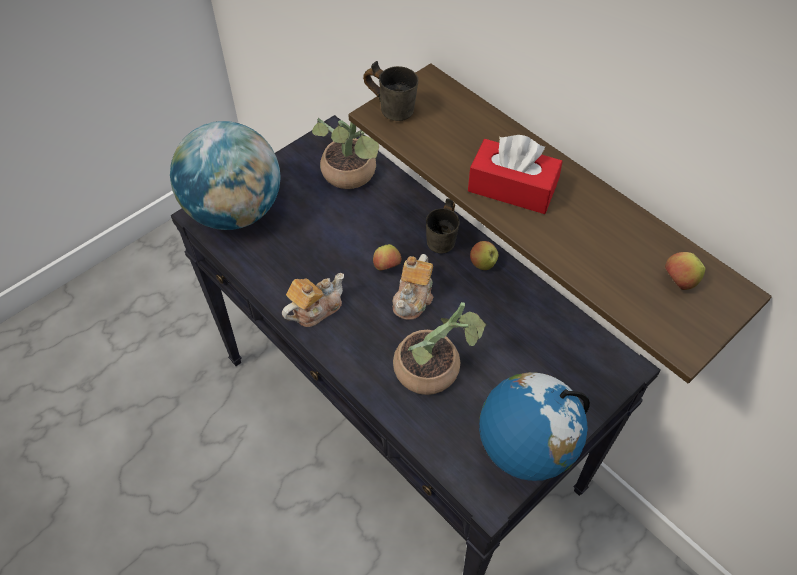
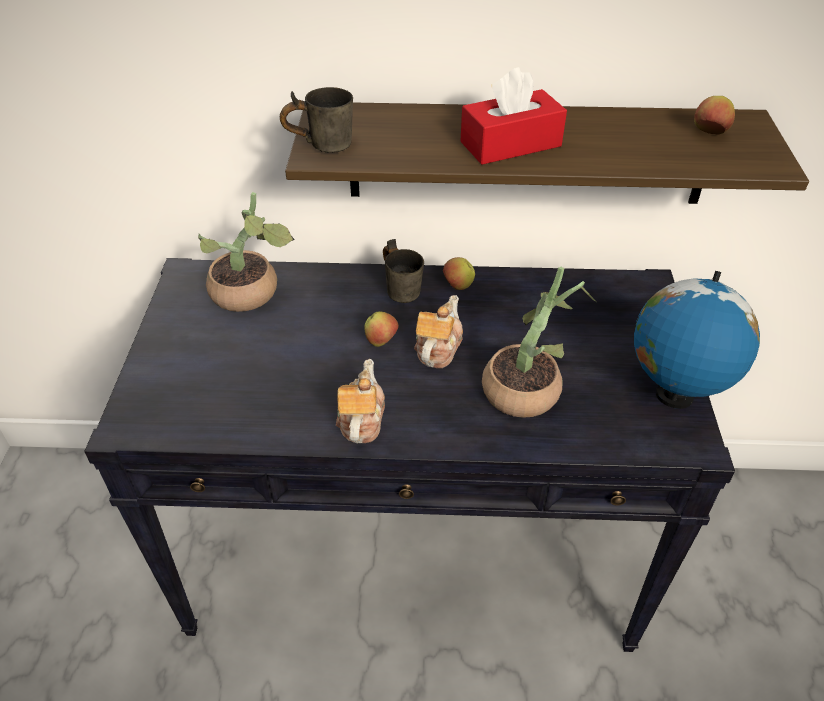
camera: 45 degrees left, 10 degrees down
globe [170,121,280,230] -> none
teapot [392,254,434,320] -> teapot turned 135 degrees counterclockwise [414,295,463,368]

